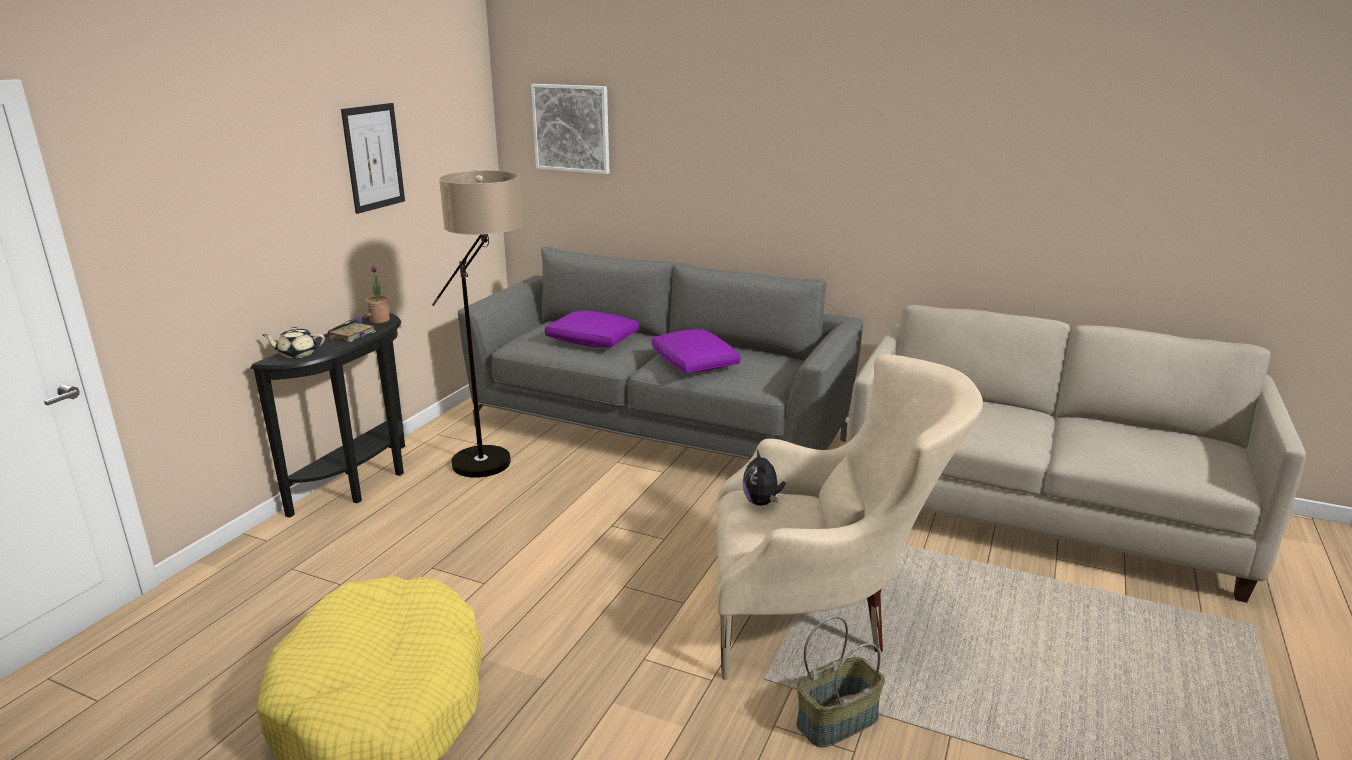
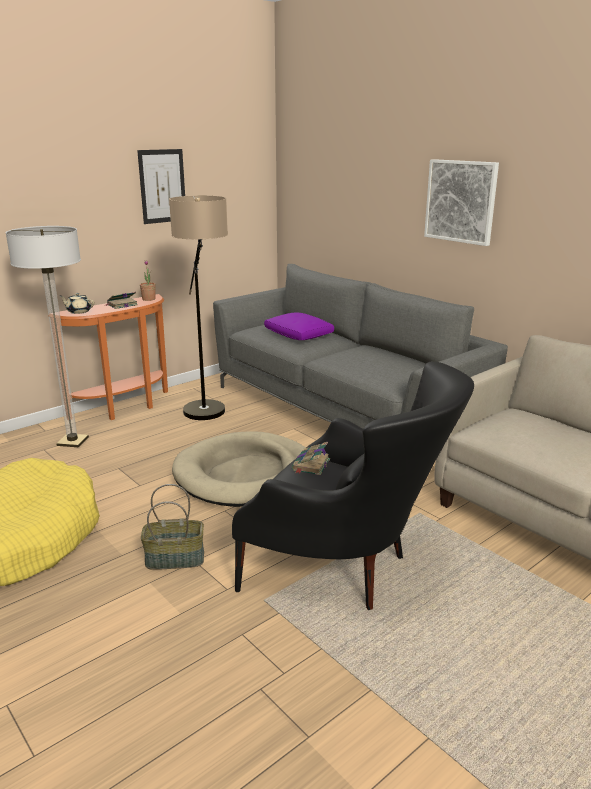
camera: 25 degrees right, 0 degrees up
black console table [251,312,405,517] -> orange console table [48,294,168,420]
picture [531,84,610,174] -> picture moved to [424,159,499,246]
purple pillow [652,329,741,373] -> none
beige armchair [716,355,983,680] -> black armchair [232,361,474,610]
plush toy [743,449,786,506] -> book [292,442,330,475]
basket [796,616,885,748] -> basket moved to [141,484,204,570]
none -> floor lamp [5,226,89,447]
none -> beige dog bed [172,431,306,507]

